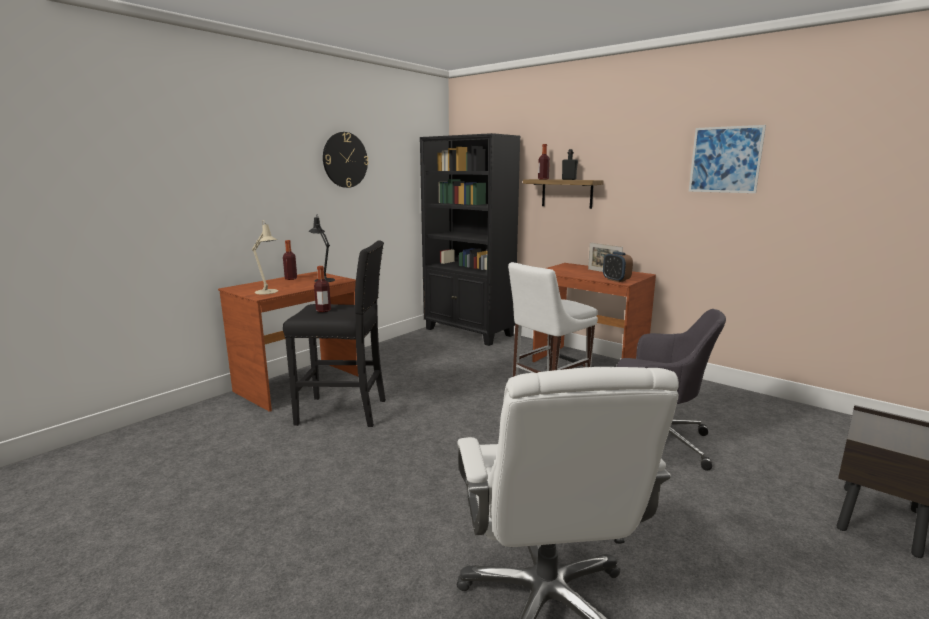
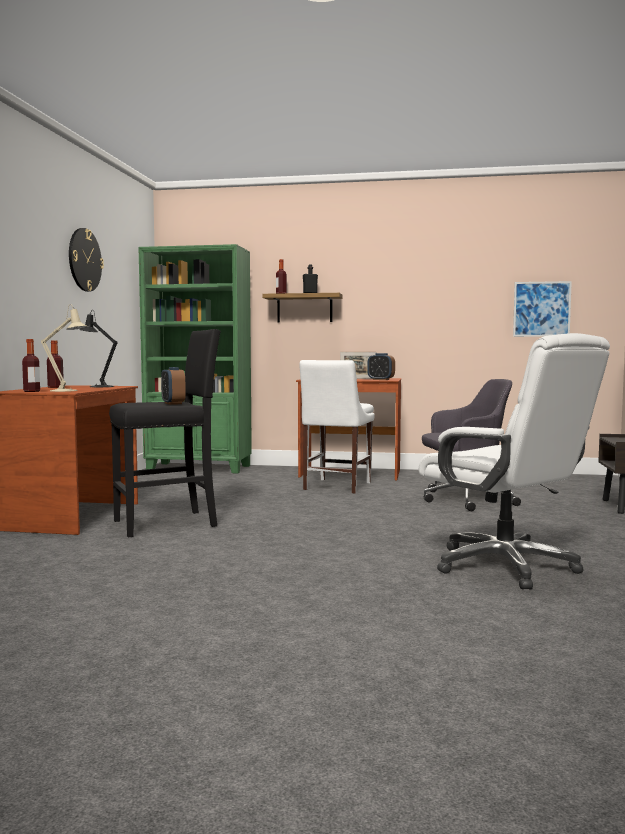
camera: 30 degrees left, 10 degrees down
bottle [314,266,331,312] -> bottle moved to [22,339,40,392]
black bookcase [420,133,521,346] -> green bookcase [138,244,252,473]
picture [689,125,766,193] -> picture moved to [513,281,572,337]
none -> alarm clock [161,367,186,405]

